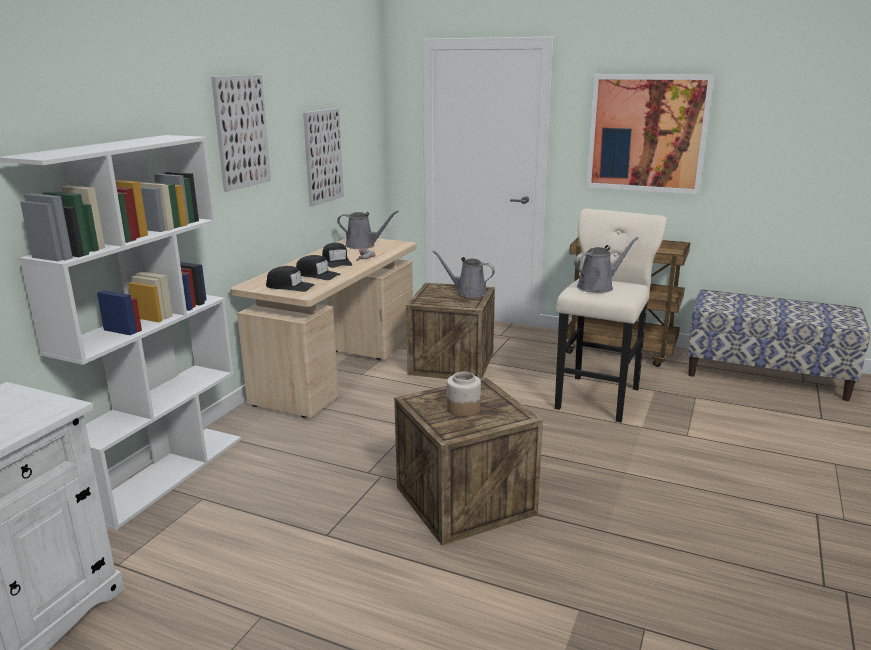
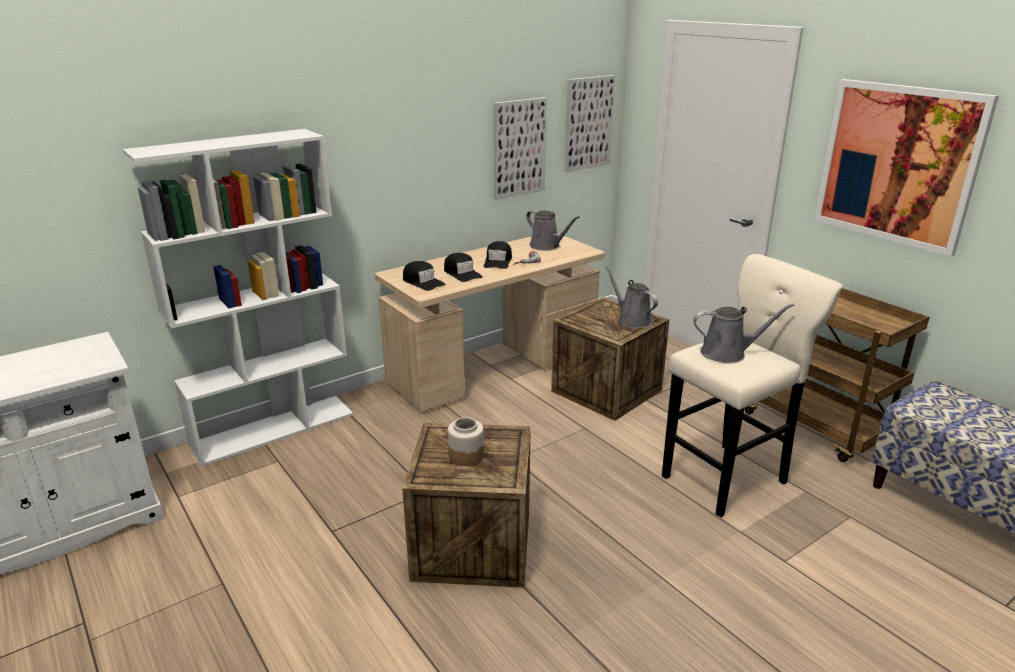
camera: 30 degrees right, 5 degrees up
picture [211,75,271,192] -> picture moved to [565,75,615,172]

